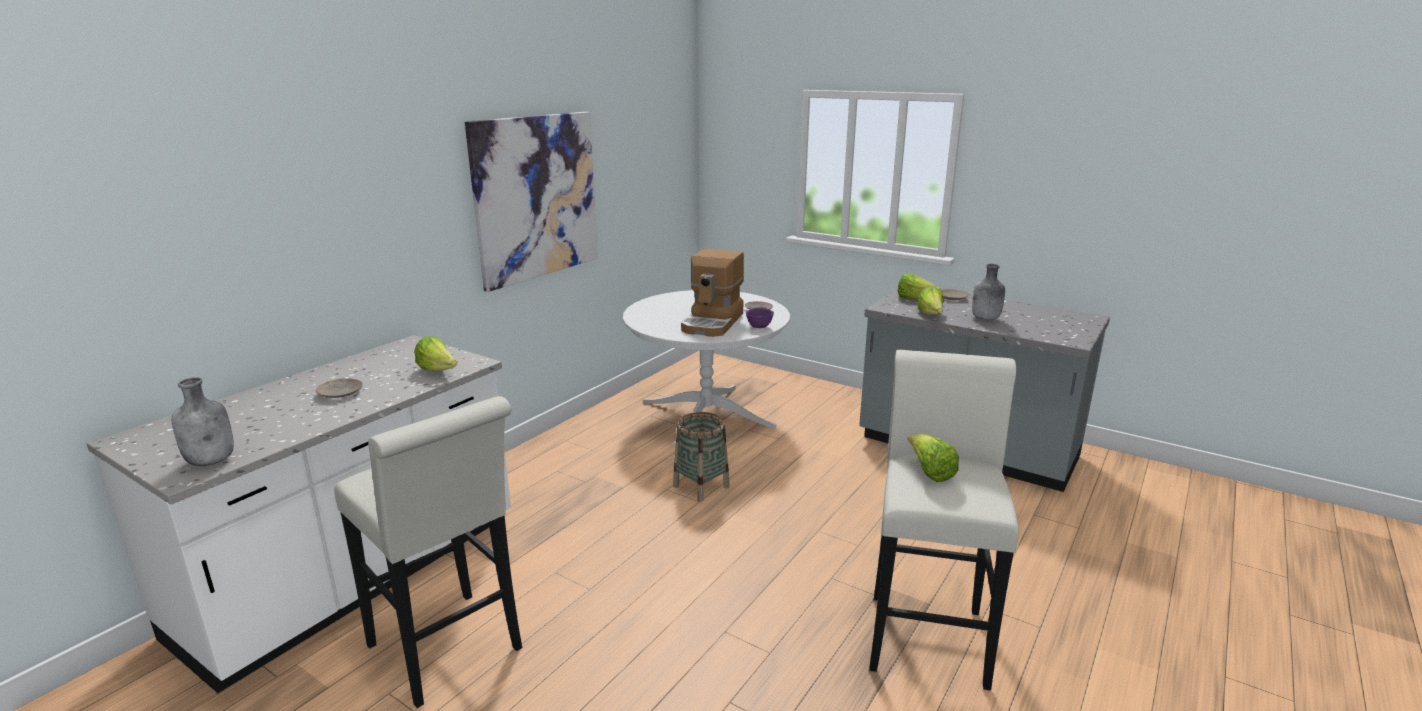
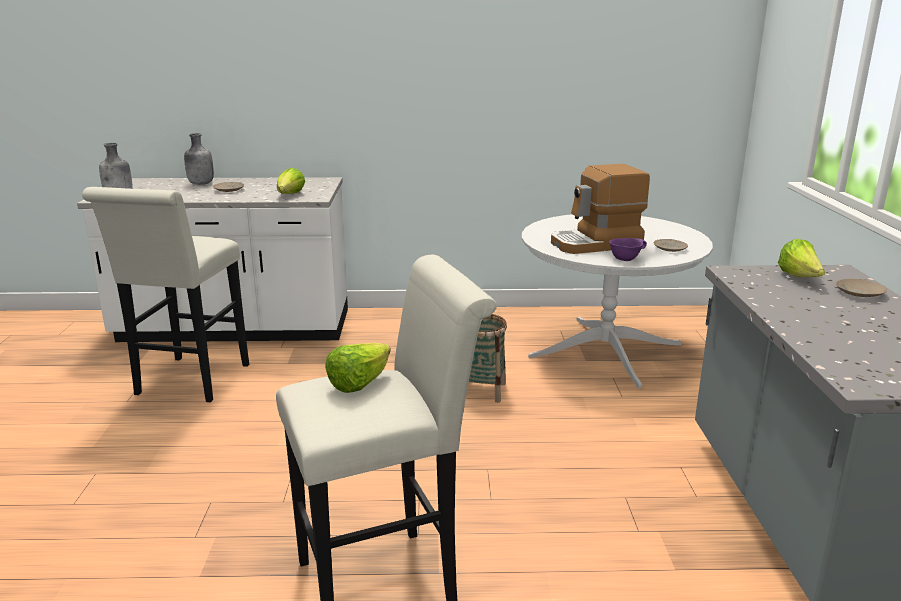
camera: 55 degrees right, 0 degrees up
picture [465,112,598,292] -> none
lettuce [917,287,944,315] -> none
grey bottle [972,264,1005,320] -> grey bottle moved to [184,133,214,185]

